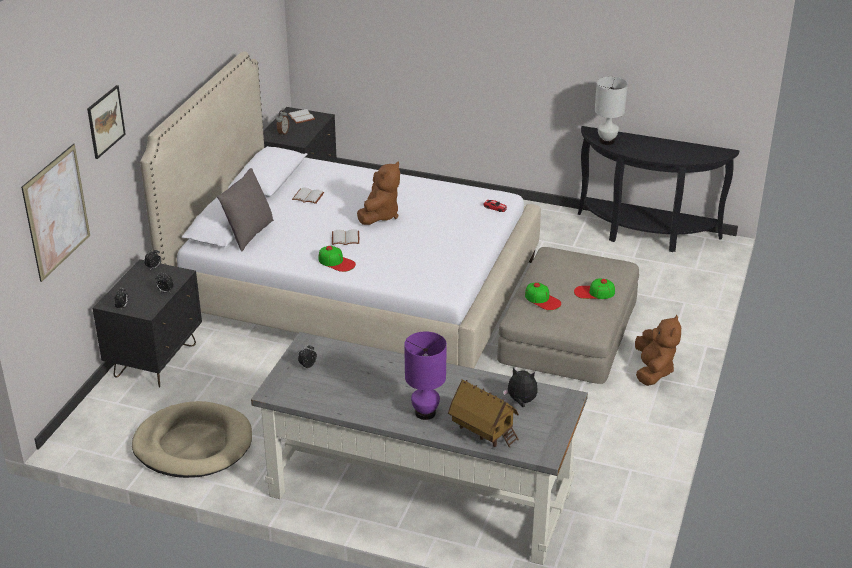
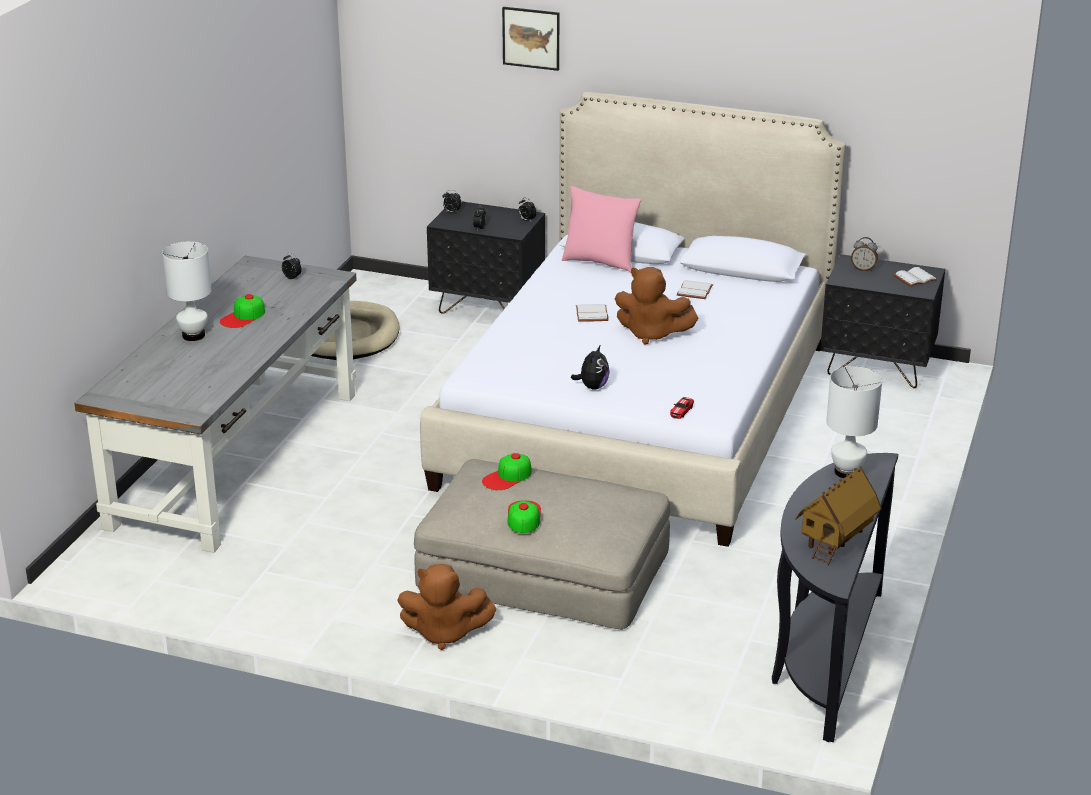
camera: 90 degrees right, 5 degrees down
picture [21,144,90,282] -> none
grey pillow [217,168,274,252] -> pink pillow [562,186,642,273]
cap [319,246,356,272] -> cap moved to [220,294,265,328]
purple table lamp [404,332,447,420] -> white table lamp [162,241,212,341]
toy house [448,380,519,448] -> toy house moved to [795,467,881,566]
plush toy [503,368,538,407] -> plush toy moved to [571,344,609,390]

